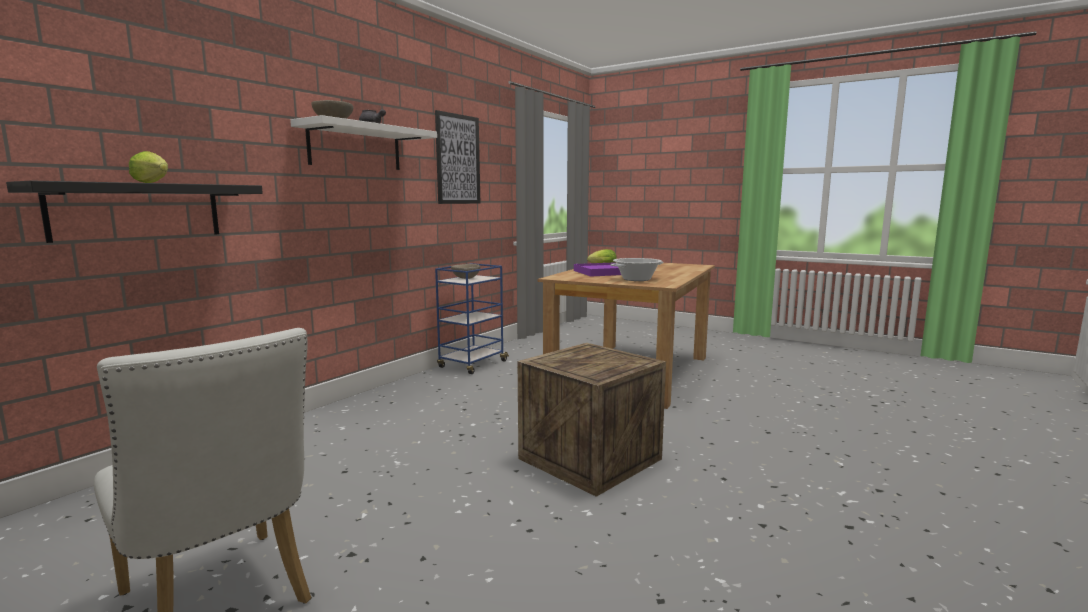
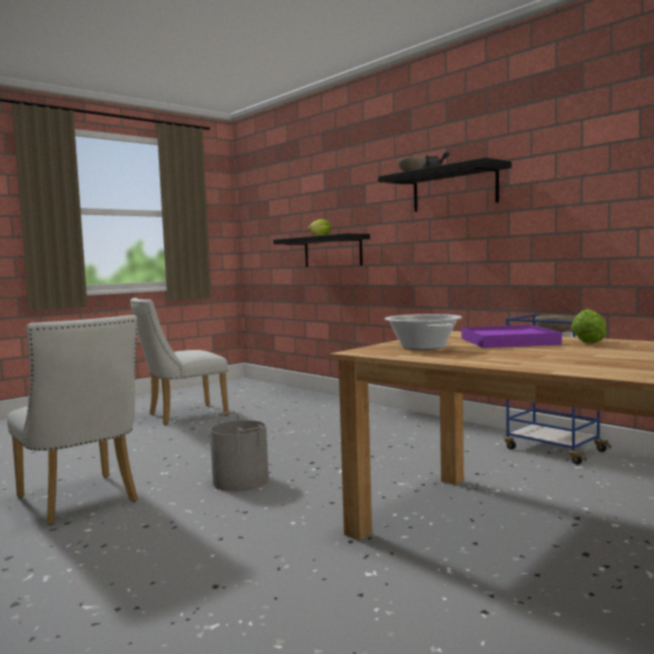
camera: 105 degrees right, 5 degrees down
white shelf [290,115,437,170] -> black shelf [378,157,512,212]
picture [435,110,480,204] -> none
crate [518,343,666,497] -> grey bucket [210,412,269,491]
none -> white chair [7,315,138,525]

